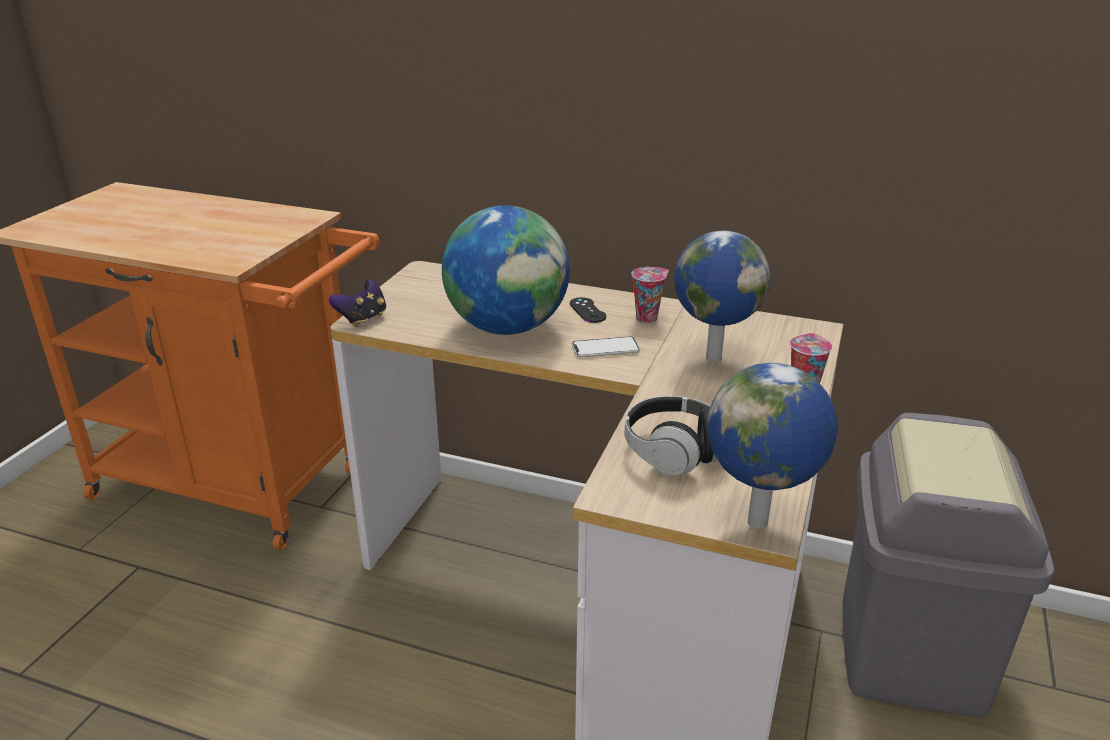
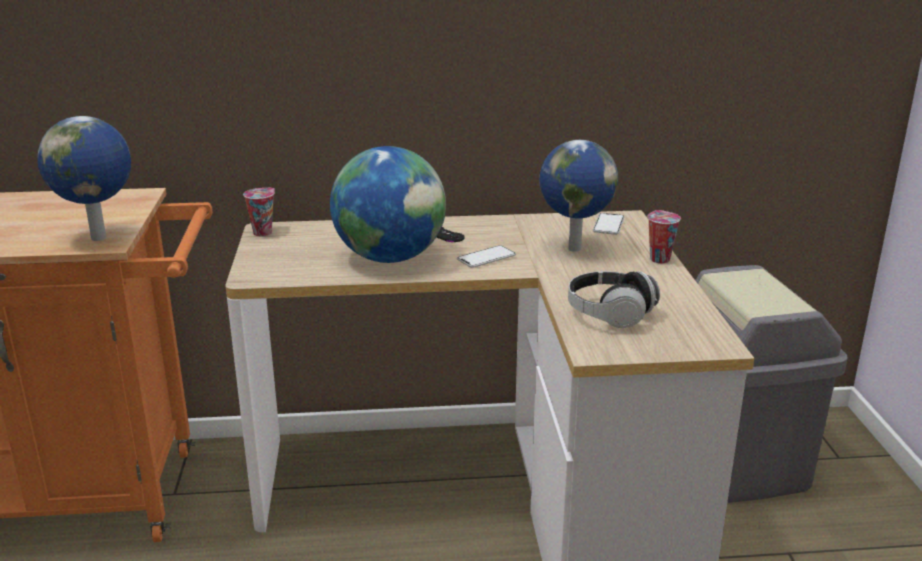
camera: 25 degrees left, 5 degrees down
game controller [329,280,386,327] -> none
cup [632,267,669,323] -> cup moved to [243,188,275,237]
globe [707,363,838,529] -> globe moved to [37,116,131,241]
none -> phone [593,213,625,235]

